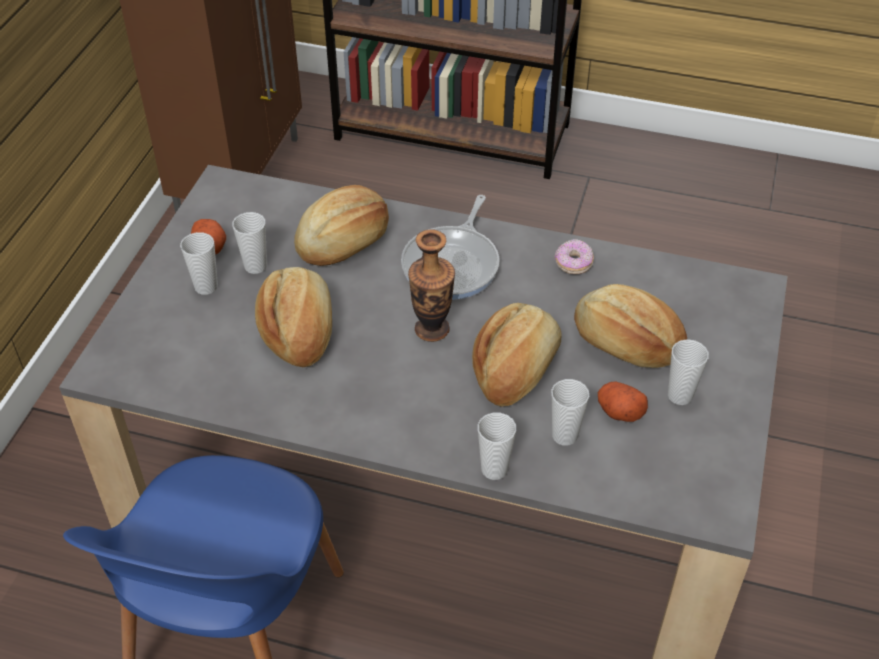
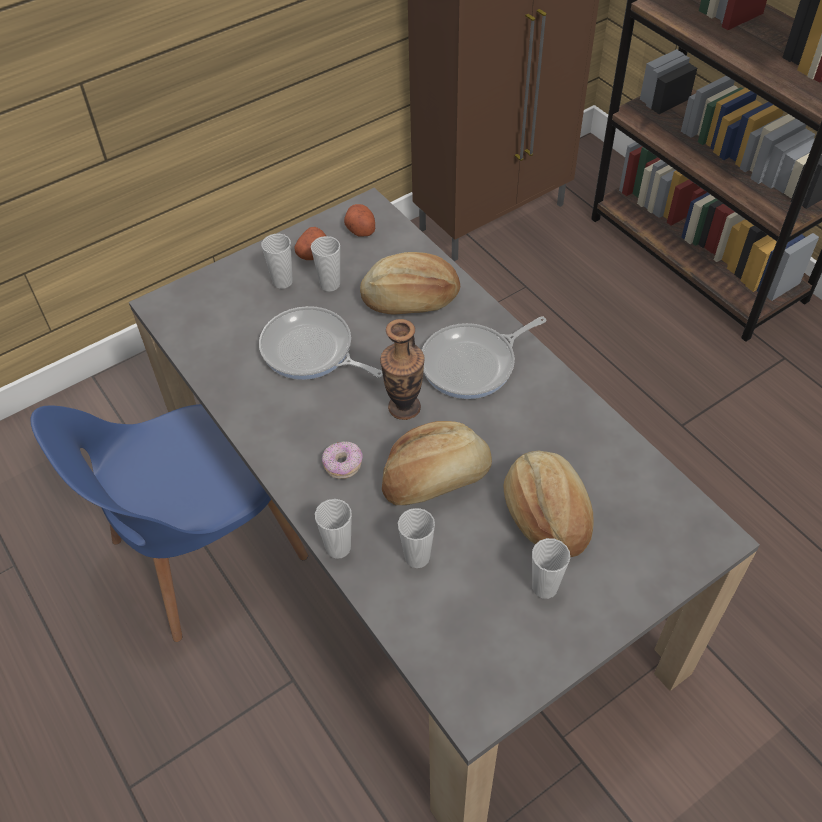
camera: 40 degrees right, 5 degrees up
bread [255,267,332,367] -> frying pan [259,306,383,380]
donut [555,239,594,274] -> donut moved to [322,441,363,479]
potato [598,381,648,422] -> potato moved to [344,204,375,237]

